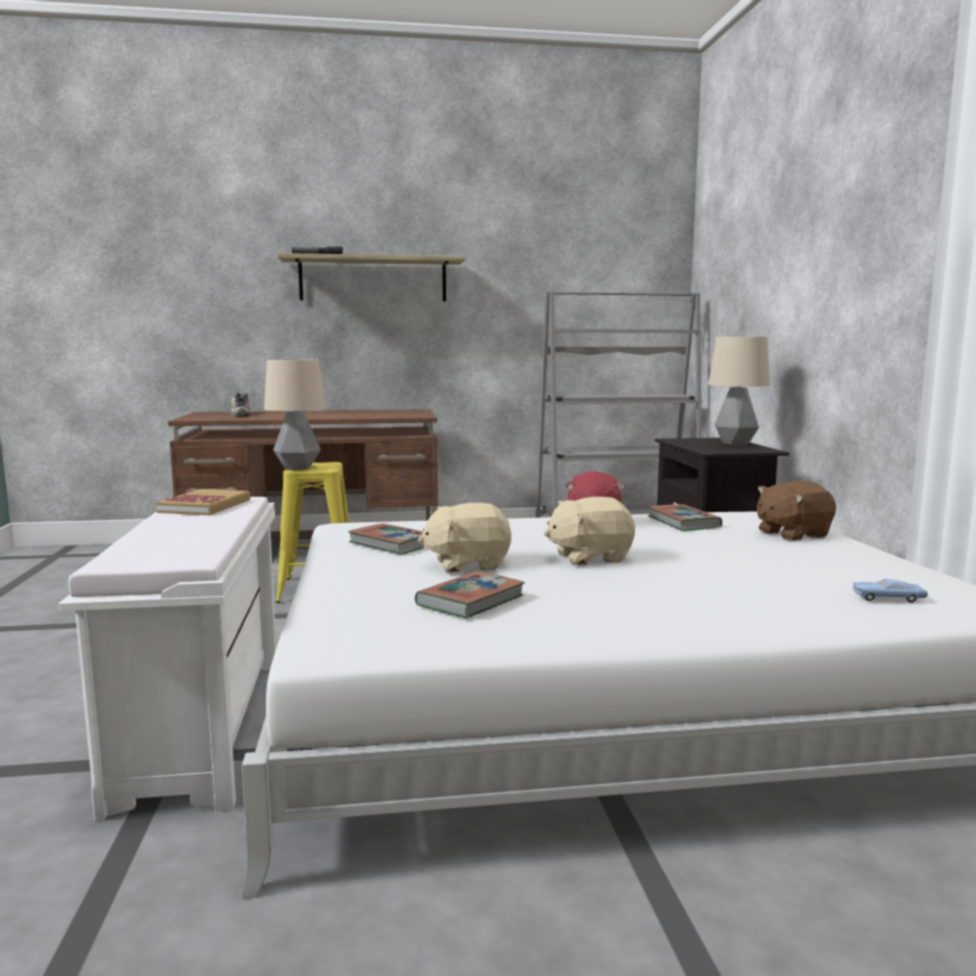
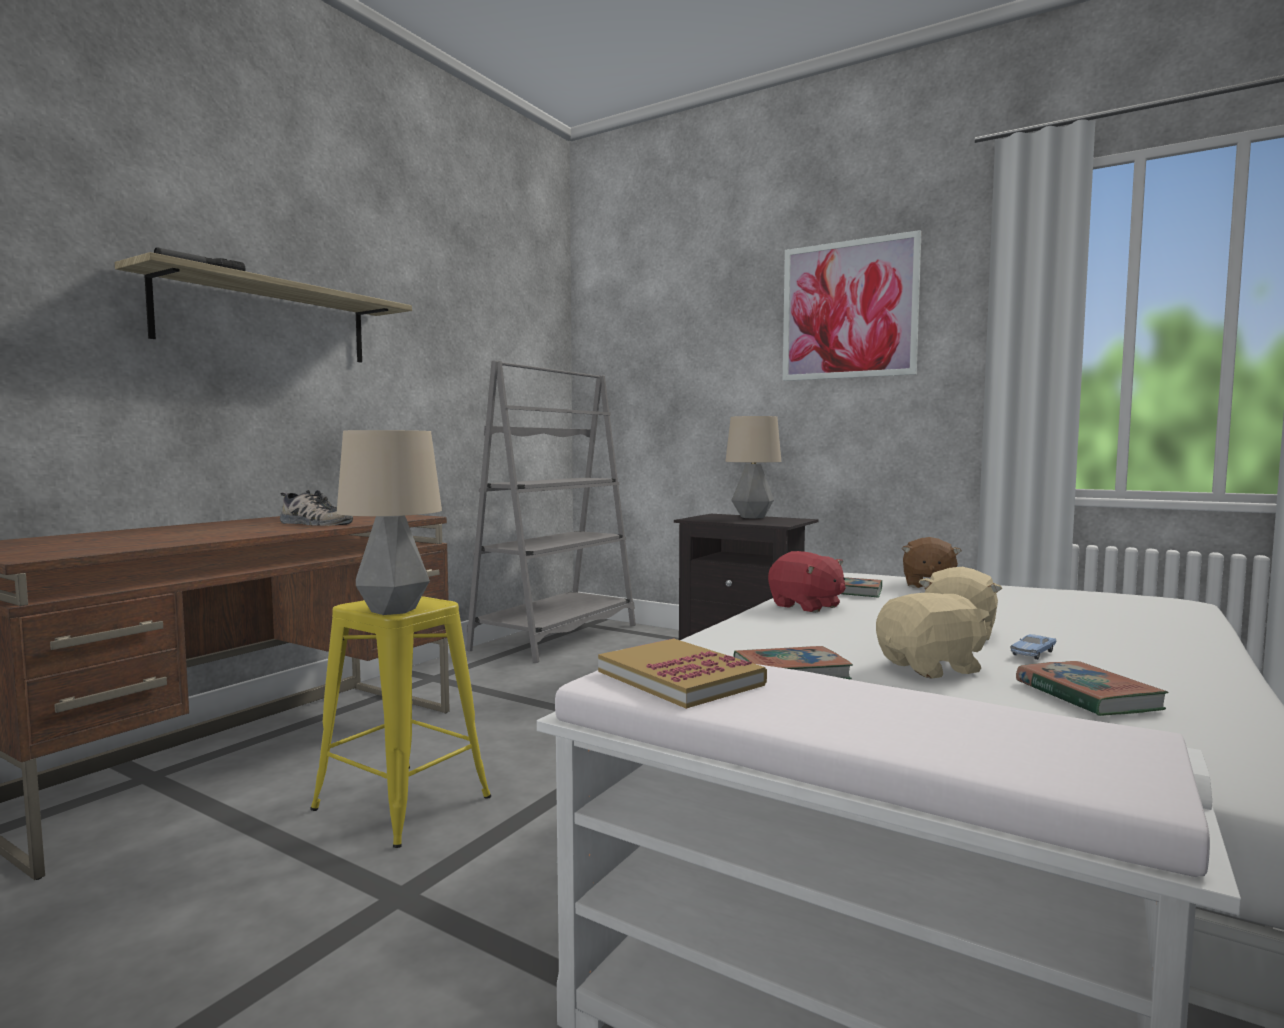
camera: 50 degrees left, 5 degrees down
shoe [229,393,251,416] -> shoe moved to [280,490,353,526]
beige plush toy [418,503,511,573] -> beige plush toy turned 135 degrees counterclockwise [876,593,989,679]
blue toy car [852,579,928,603] -> blue toy car moved to [1011,634,1056,660]
none -> picture [783,230,922,381]

